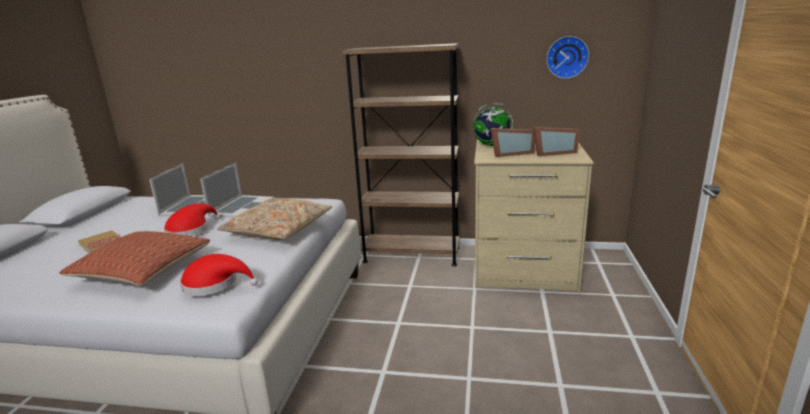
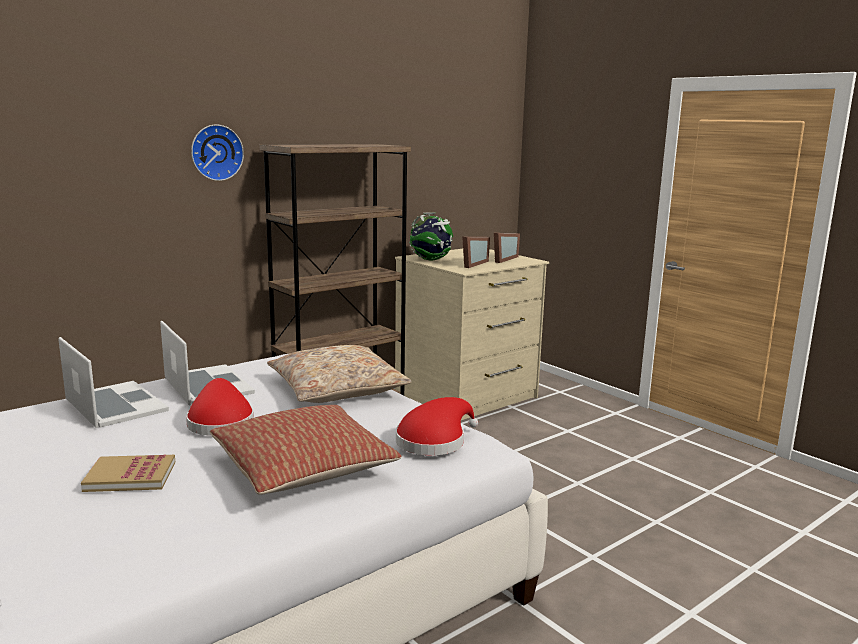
camera: 50 degrees left, 5 degrees down
wall clock [547,36,589,79] -> wall clock moved to [191,124,244,181]

